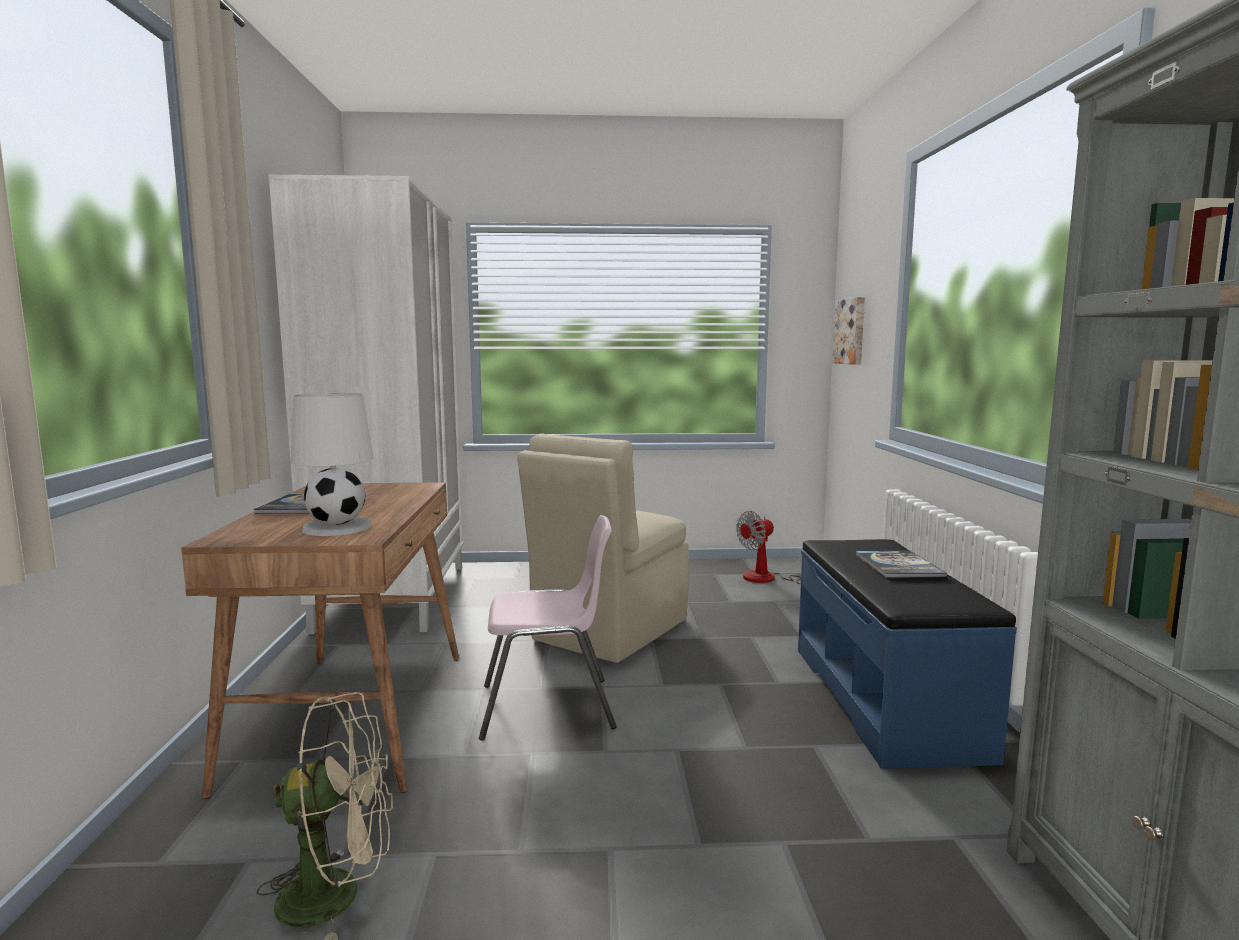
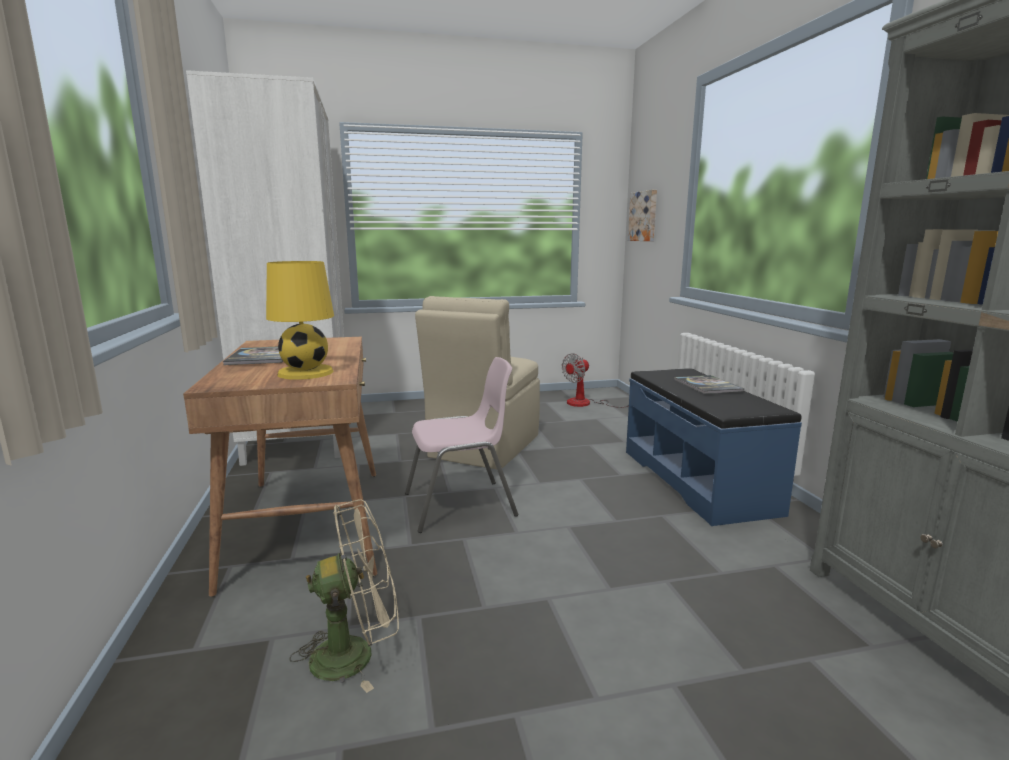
camera: 10 degrees left, 5 degrees up
white table lamp [290,393,374,536] -> yellow table lamp [266,261,334,380]

